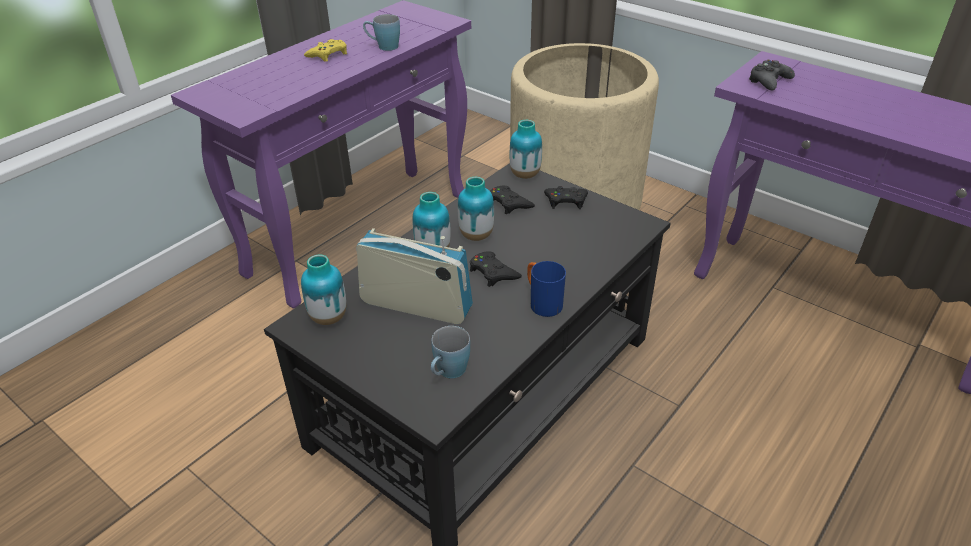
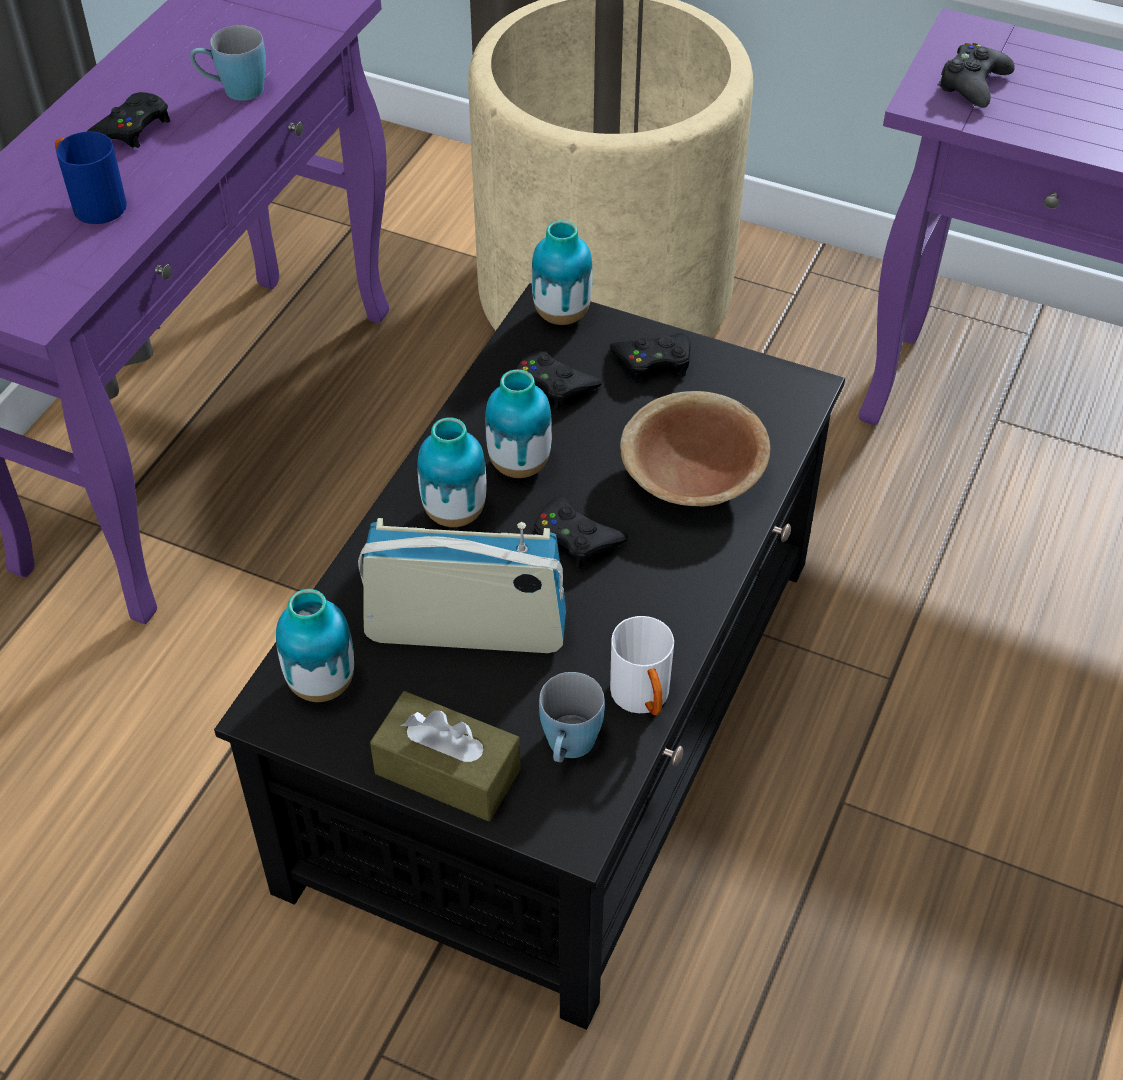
camera: 15 degrees left, 10 degrees up
yellow game controller [304,39,347,62] -> black game controller [86,92,170,148]
blue mug [527,261,566,317] -> blue mug moved to [55,131,127,224]
none -> brown tissue box [370,691,521,821]
none -> white mug [610,616,674,715]
none -> brown bowl [620,391,770,507]

